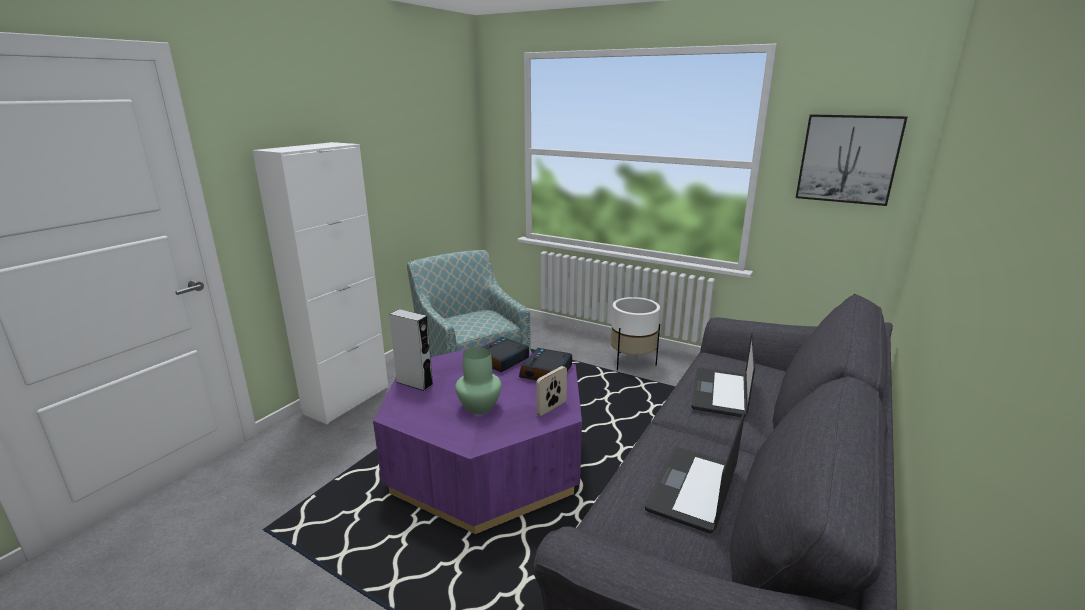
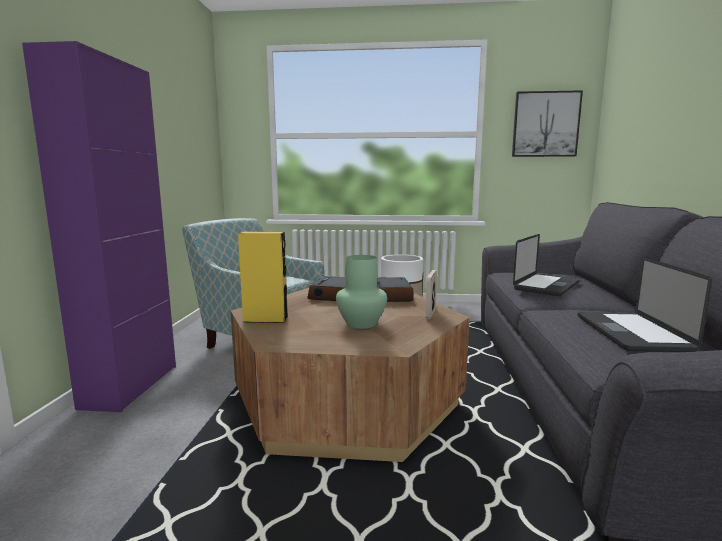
camera: 25 degrees left, 10 degrees down
white cabinet [252,142,389,425] -> purple cabinet [22,41,176,412]
purple coffee table [373,344,582,534] -> brown coffee table [231,288,470,462]
grey speaker [389,309,434,391] -> yellow speaker [238,232,288,323]
laptop [692,332,755,417] -> laptop turned 135 degrees counterclockwise [513,234,579,296]

